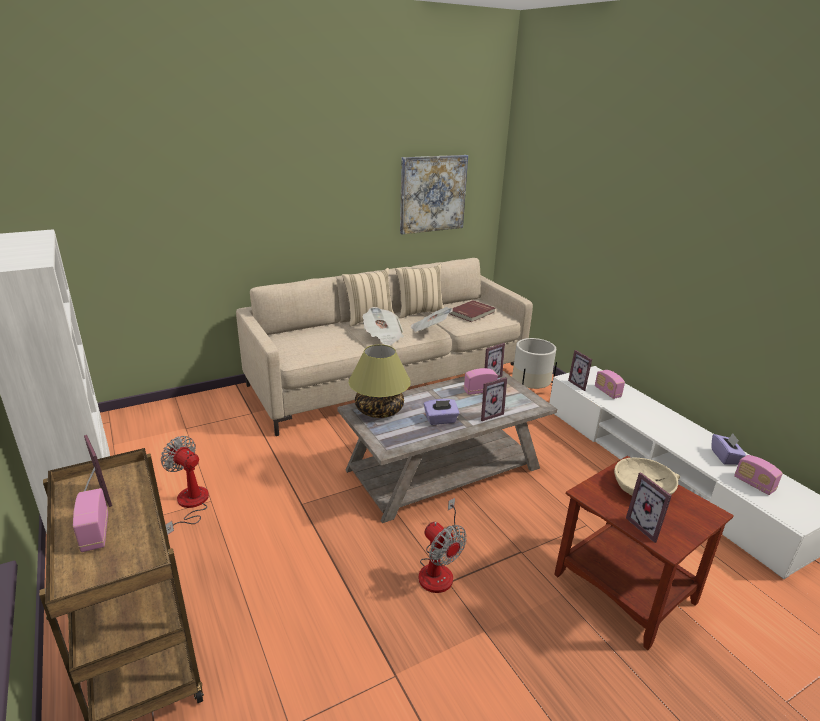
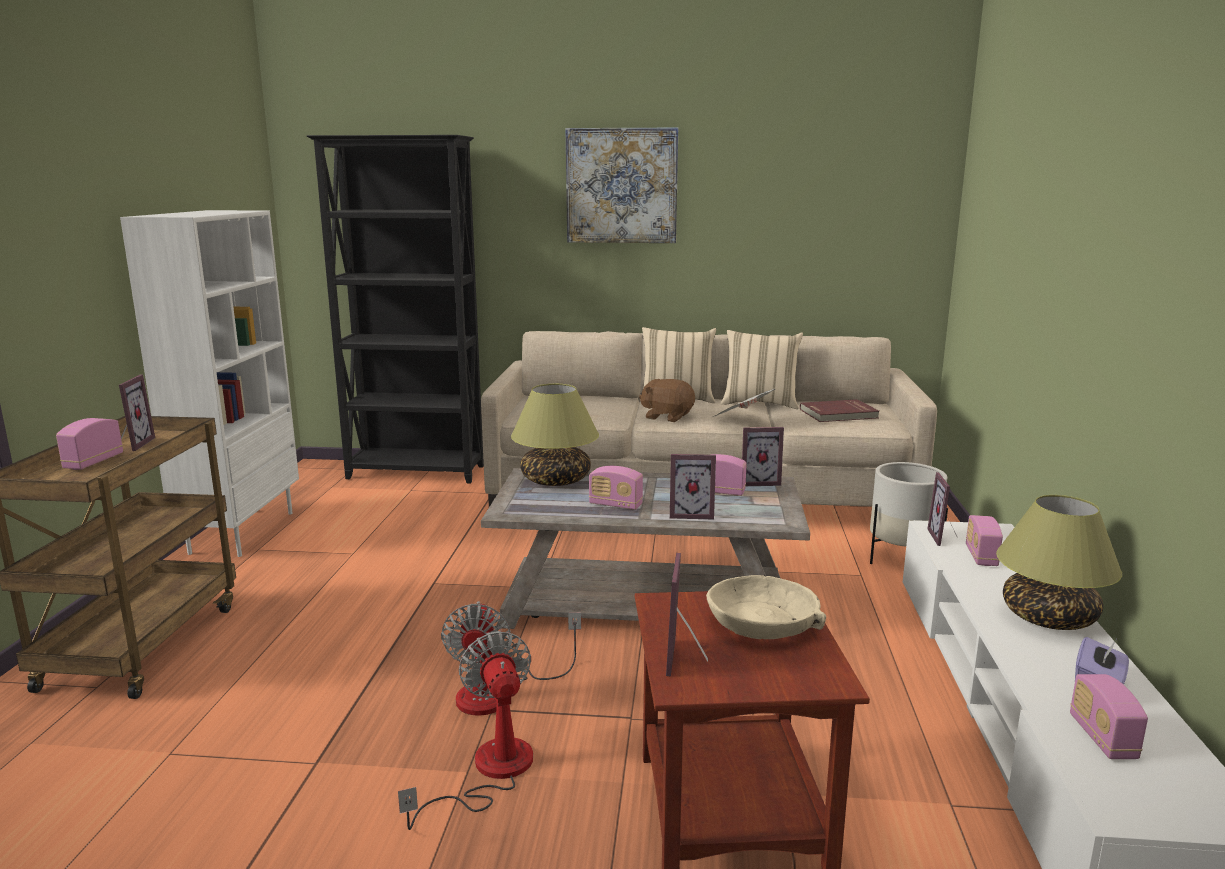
camera: 35 degrees right, 10 degrees down
fan [161,436,209,535] -> fan moved to [398,631,533,830]
newspaper [362,307,404,346] -> brown plush toy [639,379,695,422]
picture [400,155,468,234] -> picture moved to [566,127,678,243]
purple tissue box [424,399,459,425] -> radio [589,466,643,510]
none -> black bookcase [307,135,484,484]
none -> table lamp [996,495,1122,630]

